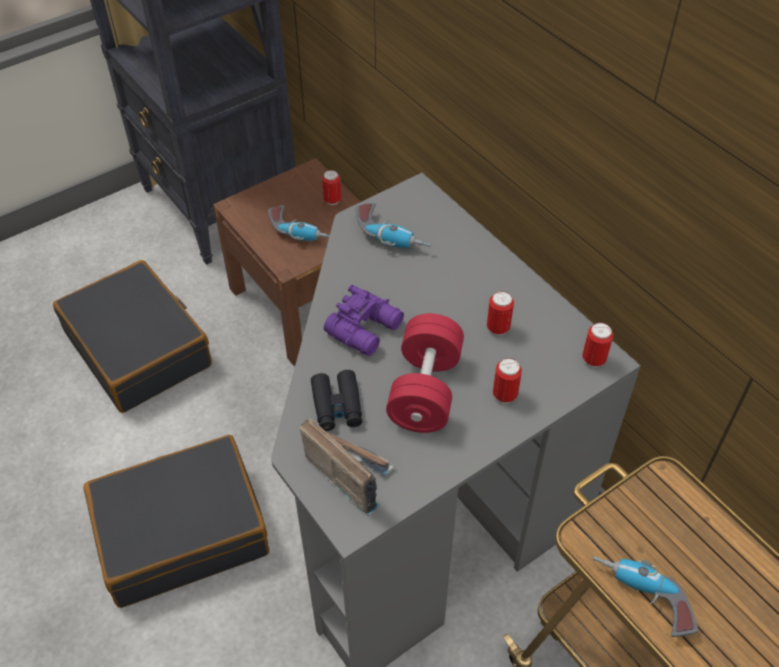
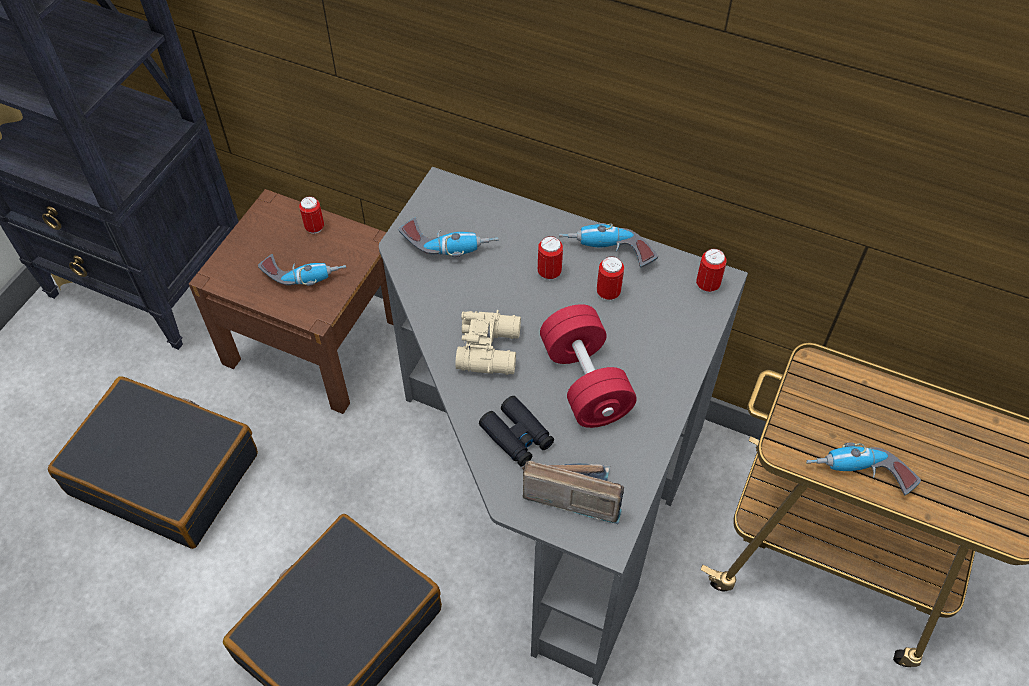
camera: 30 degrees left, 5 degrees up
purple binoculars [324,285,404,356] -> beige binoculars [455,310,521,375]
can [493,358,522,403] -> can moved to [538,236,563,280]
none -> power drill [559,223,658,268]

